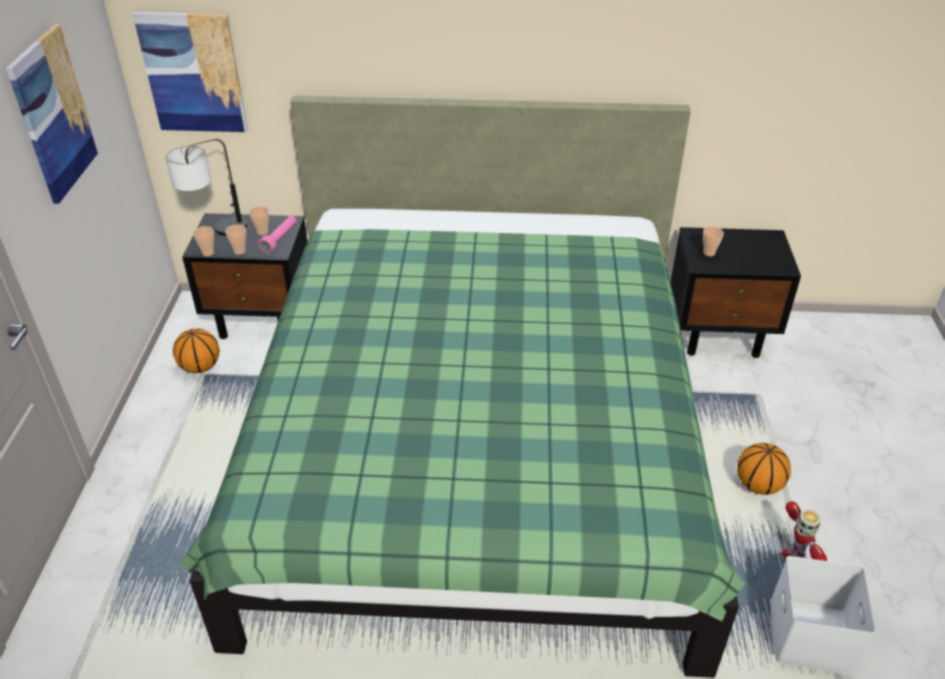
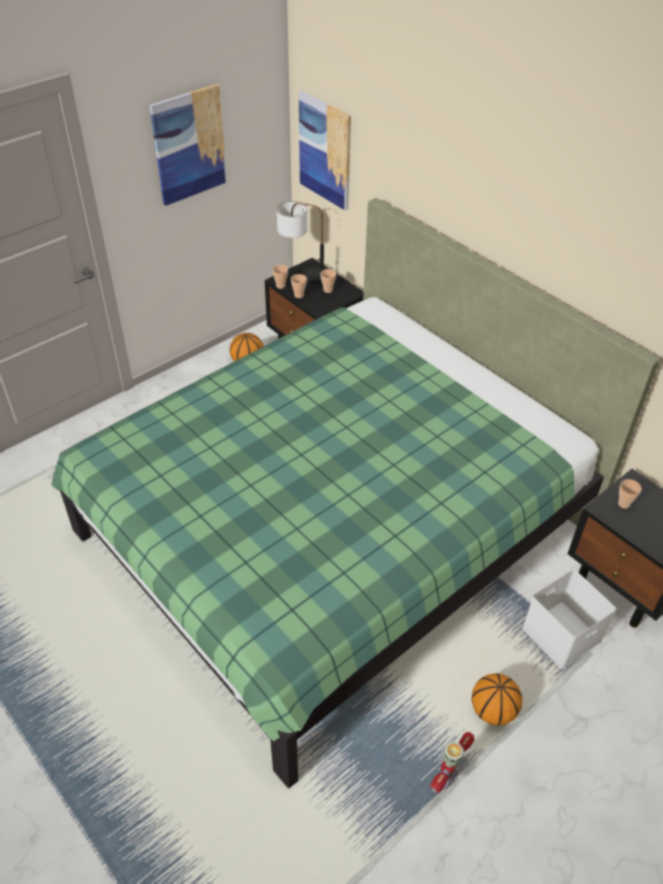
camera: 45 degrees right, 5 degrees up
pink flashlight [258,216,297,253] -> none
white storage box [770,556,876,675] -> white storage box moved to [522,569,616,669]

